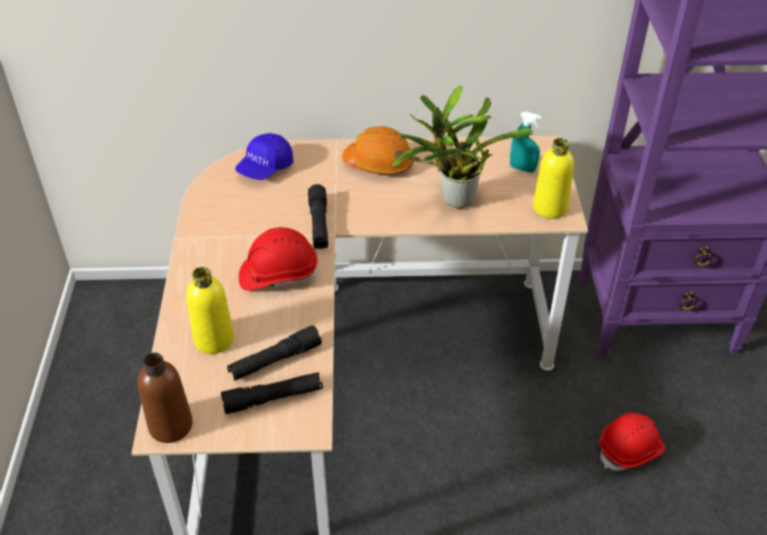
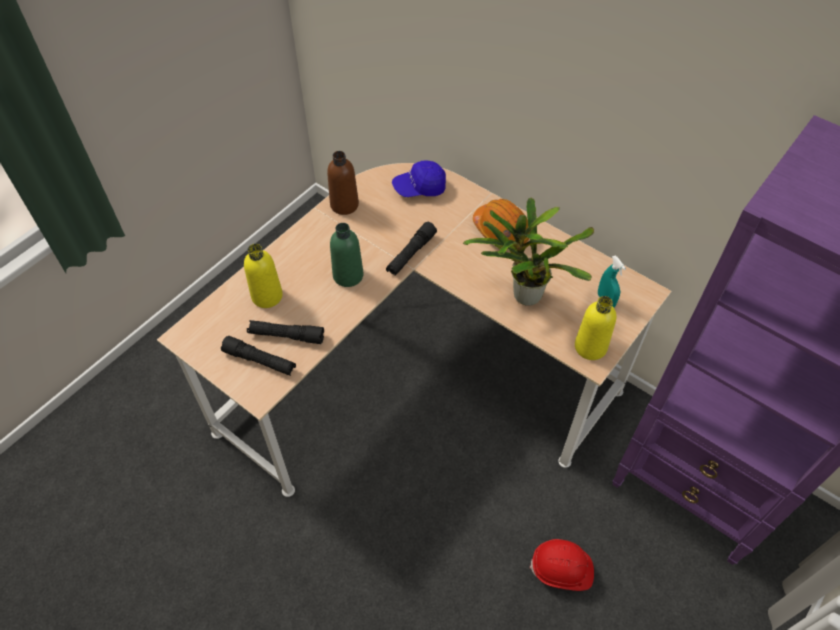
camera: 40 degrees right, 10 degrees up
brown bottle [138,353,193,443] -> brown bottle moved to [327,151,359,215]
red hard hat [239,227,319,291] -> green bottle [330,223,364,287]

